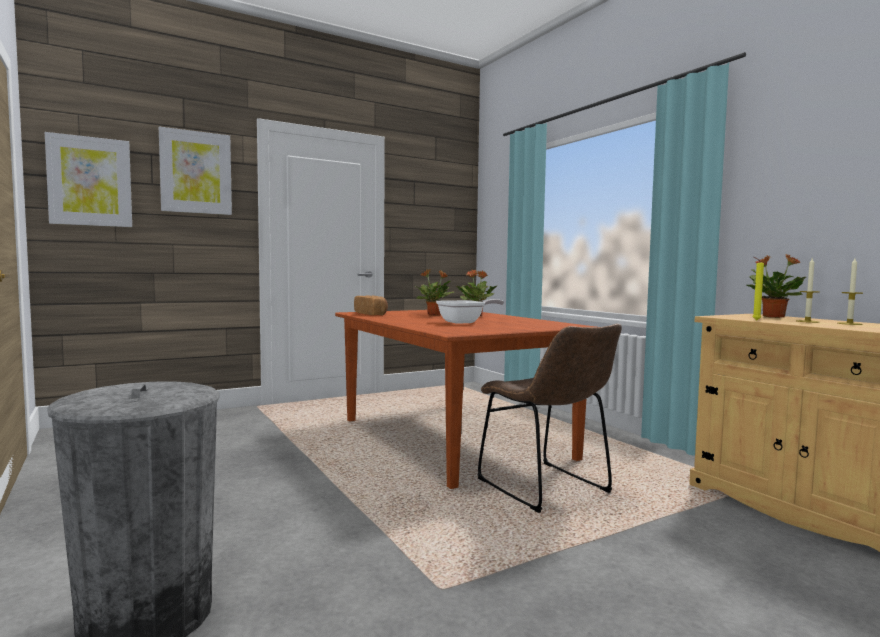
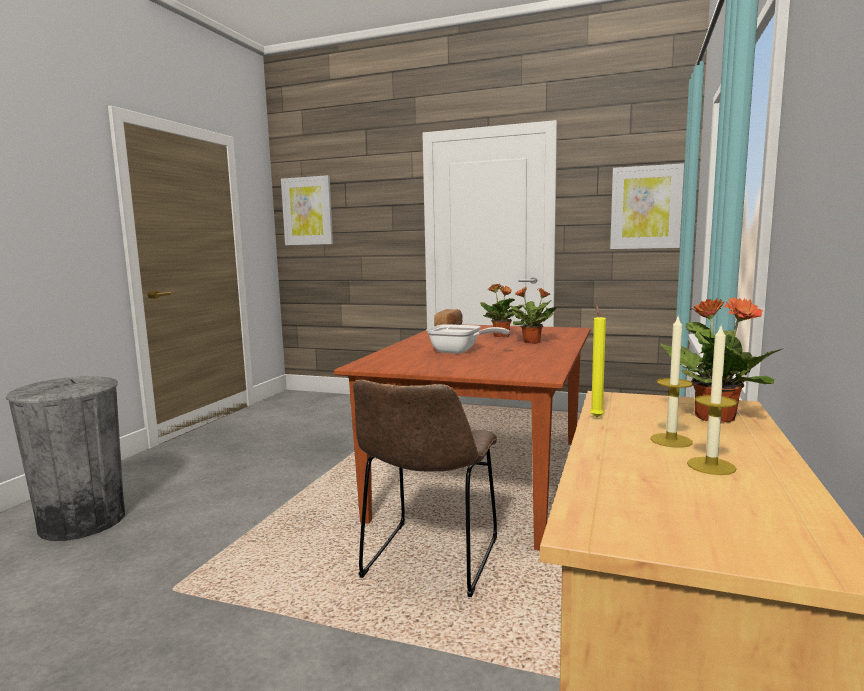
camera: 50 degrees right, 5 degrees up
picture [159,127,232,215] -> picture moved to [610,163,684,249]

